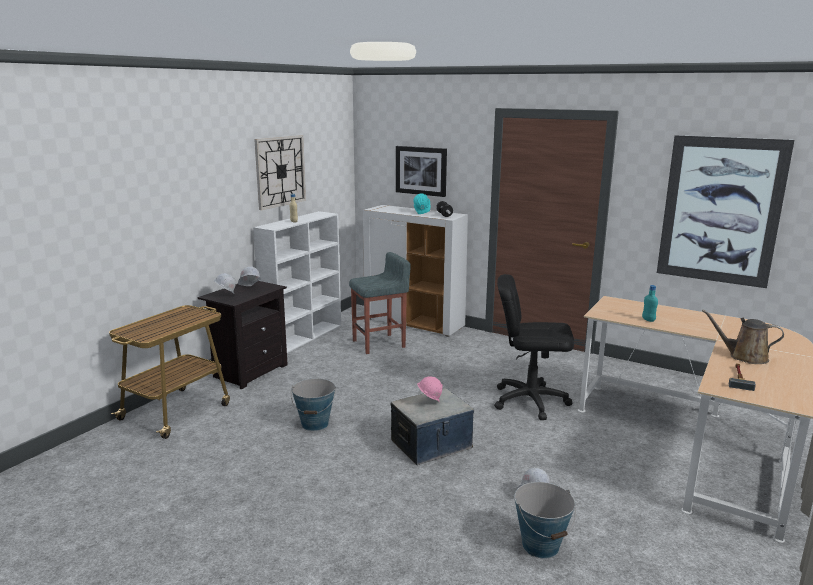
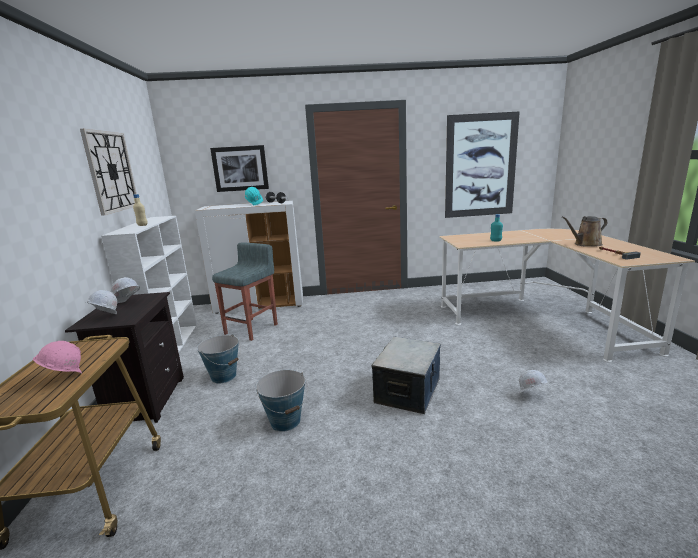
camera: 35 degrees left, 0 degrees up
pink hard hat [417,376,443,402] -> pink hard hat moved to [33,341,82,373]
black office chair [494,274,574,420] -> none
bucket [514,482,576,559] -> bucket moved to [197,334,241,383]

